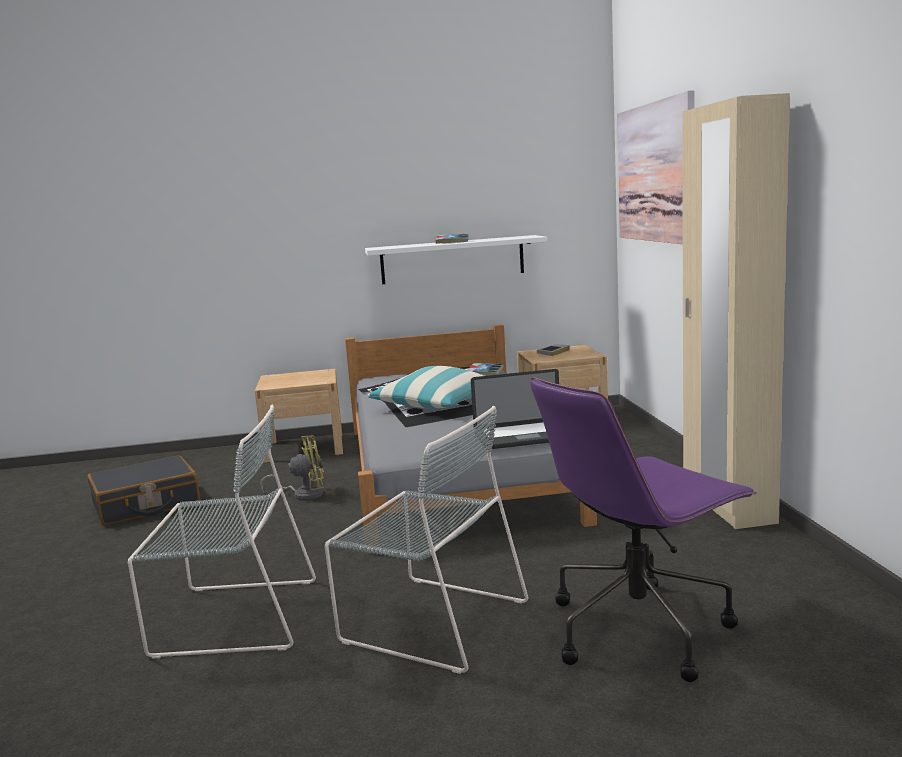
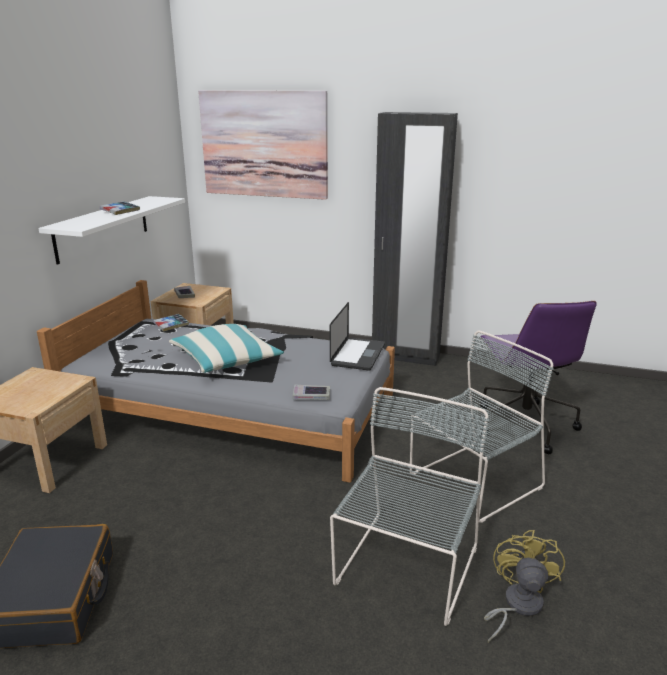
camera: 65 degrees left, 10 degrees up
yellow fan [260,435,324,501] -> yellow fan moved to [484,530,565,643]
beige wardrobe [682,93,790,529] -> black wardrobe [372,112,458,366]
none -> book [293,384,330,400]

